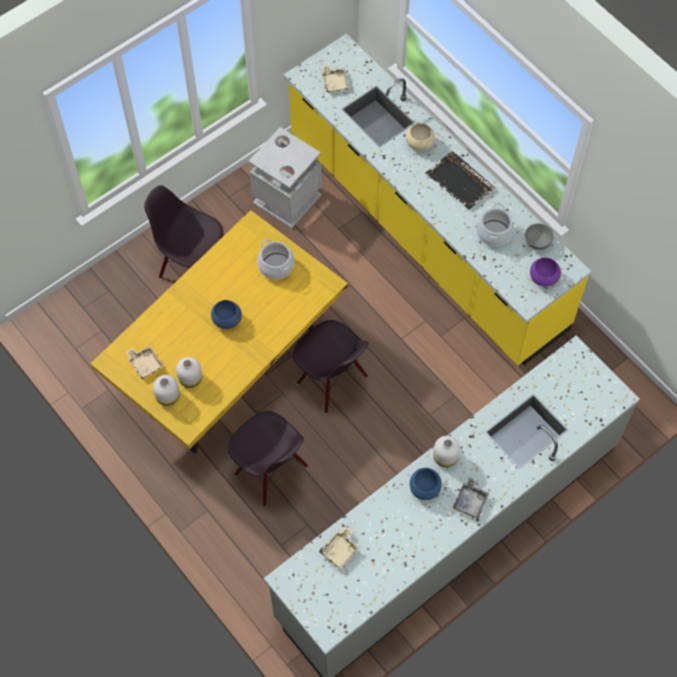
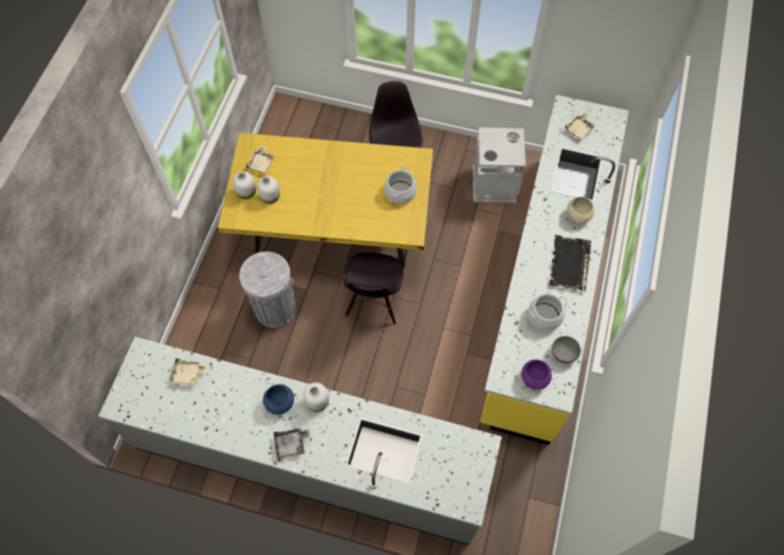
camera: 55 degrees right, 0 degrees up
blue bowl [211,300,242,329] -> none
black chair [228,411,308,506] -> grey trash can [239,251,296,328]

